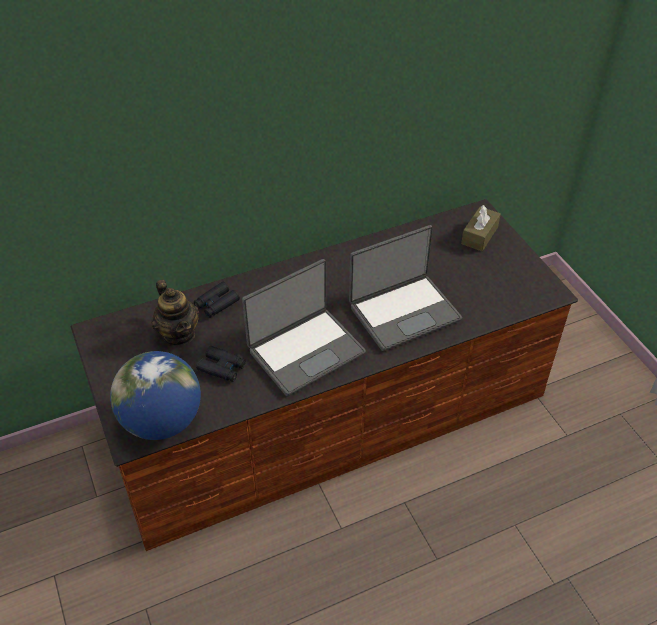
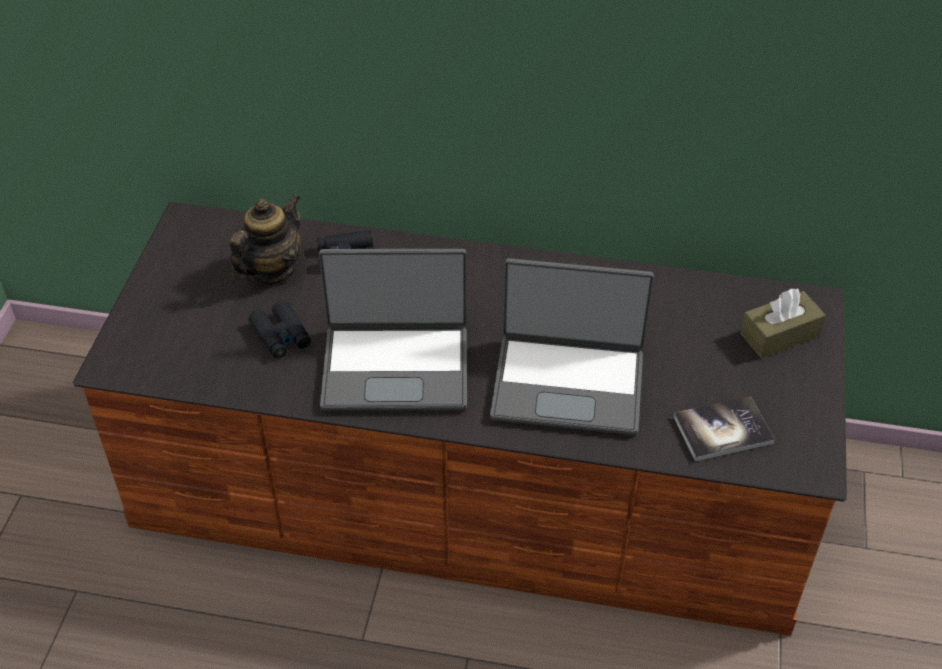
camera: 35 degrees right, 0 degrees up
globe [110,351,201,440] -> none
teapot [152,280,199,345] -> teapot turned 150 degrees counterclockwise [229,194,301,285]
none -> book [674,396,775,462]

